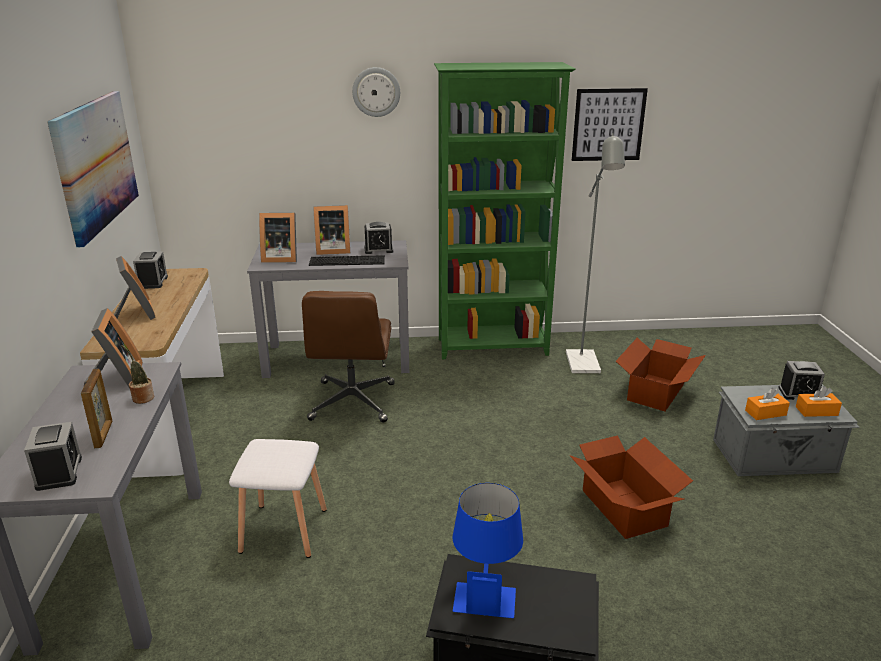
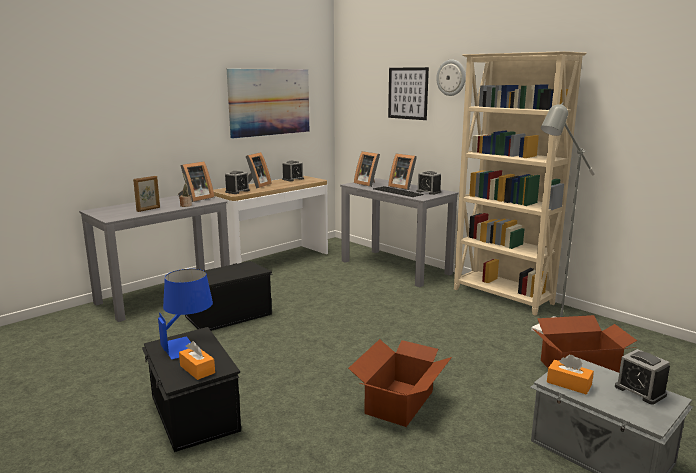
camera: 50 degrees right, 10 degrees down
alarm clock [24,422,82,491] -> alarm clock moved to [225,171,250,194]
white stool [229,439,327,558] -> black storage box [185,261,273,331]
brown office chair [302,291,395,422] -> none
green bookcase [434,62,576,359] -> beige bookcase [454,51,587,316]
picture [572,88,648,161] -> picture moved to [388,67,429,120]
orange tissue box [796,386,842,417] -> orange tissue box moved to [179,341,215,380]

